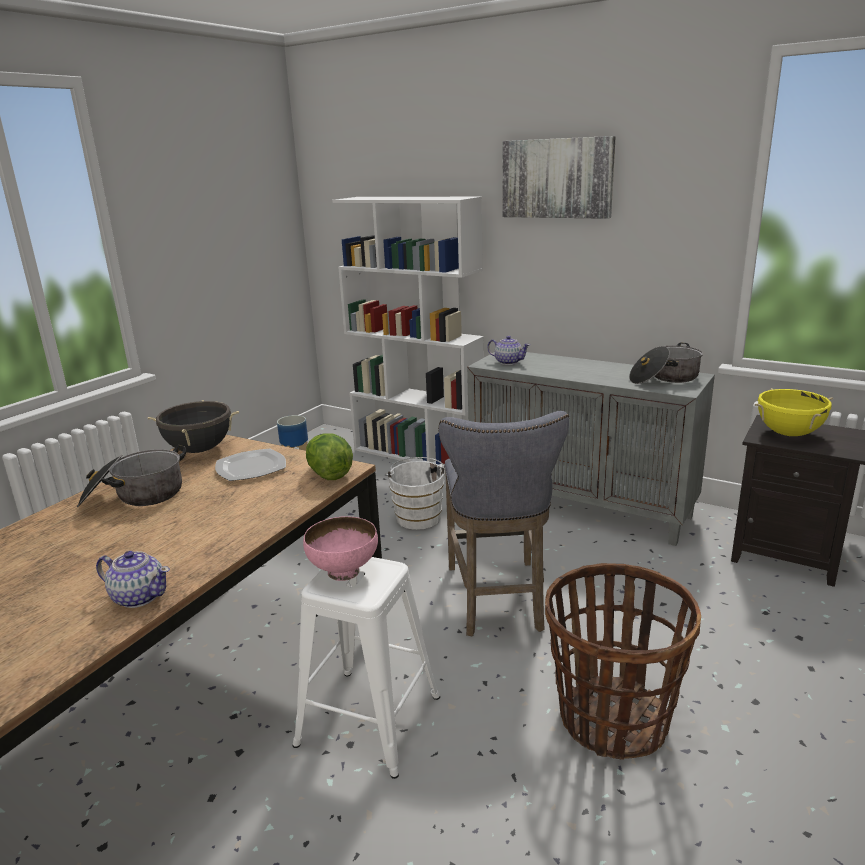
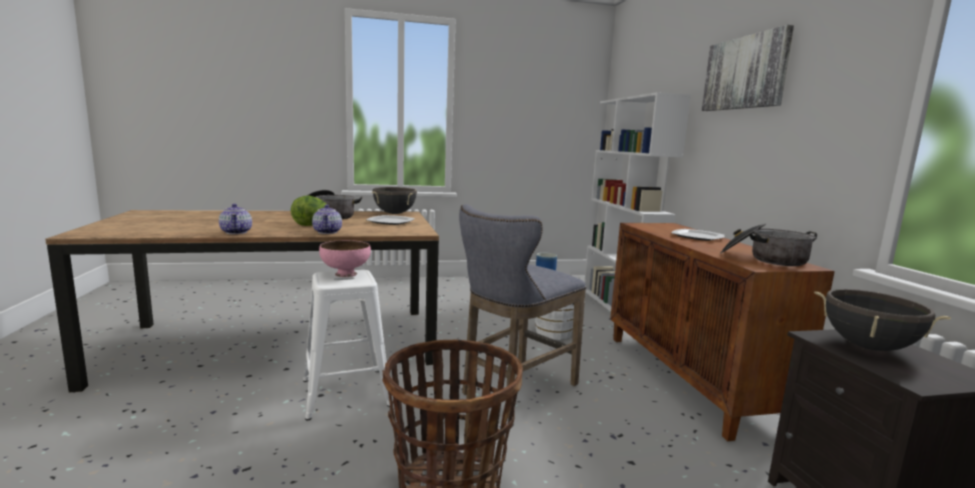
camera: 45 degrees right, 10 degrees down
lettuce [306,433,353,480] -> lettuce moved to [291,196,327,226]
grey cabinet [467,352,715,546] -> brown cabinet [610,223,835,441]
teapot [487,336,530,365] -> teapot moved to [312,205,342,234]
yellow cooking pot [755,388,833,436] -> black cooking pot [814,289,951,351]
none -> plate [672,229,724,241]

